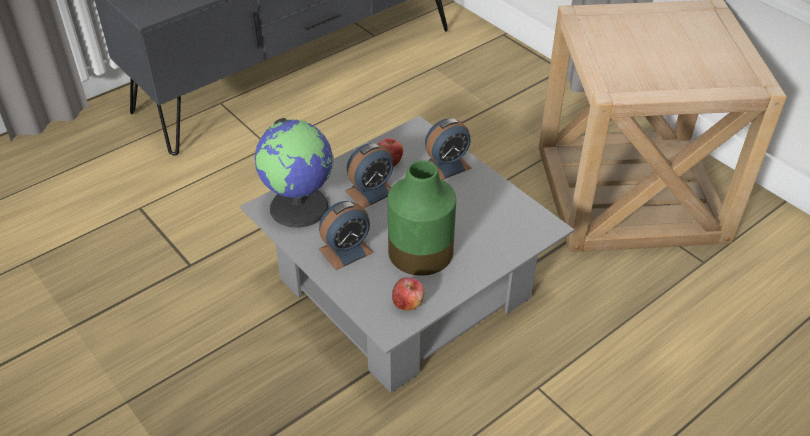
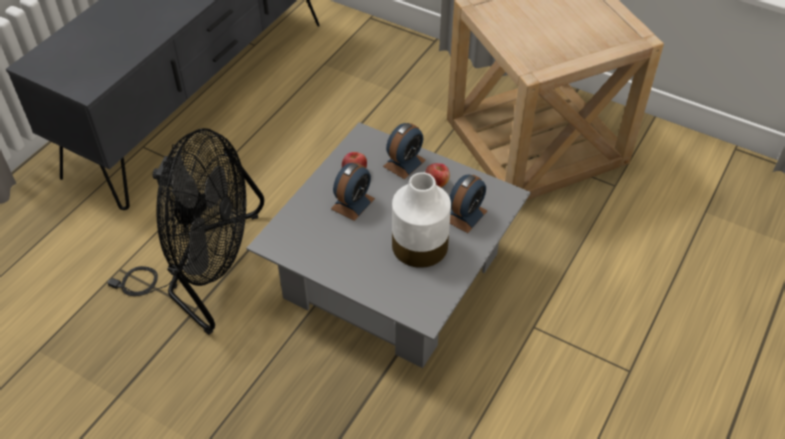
camera: 20 degrees left, 5 degrees up
globe [255,118,334,228] -> none
alarm clock [319,201,374,270] -> alarm clock moved to [449,174,487,233]
green vase [388,160,456,276] -> white vase [392,172,451,268]
apple [392,277,425,311] -> apple moved to [425,163,450,187]
none -> black fan [107,128,264,335]

